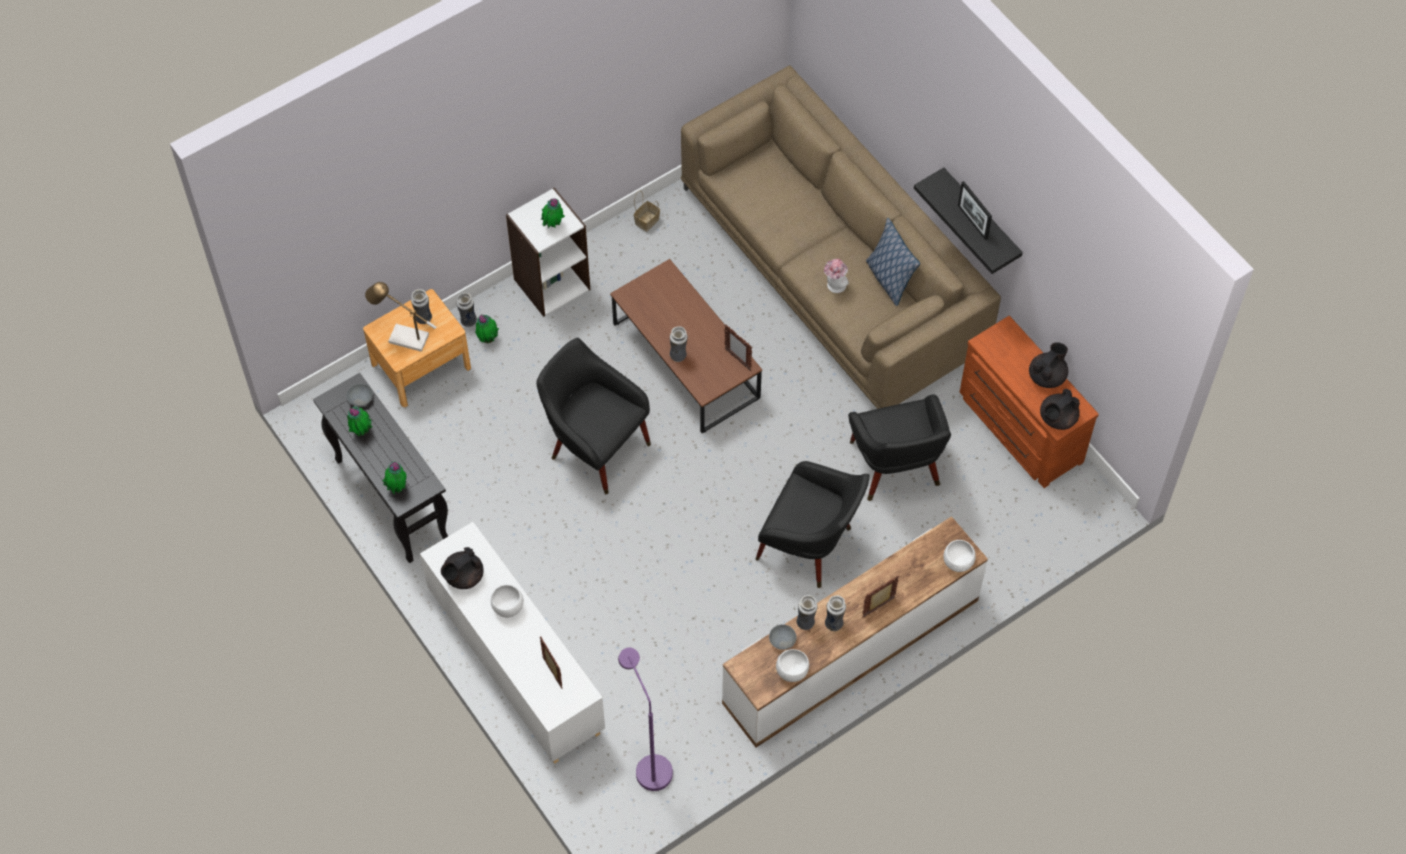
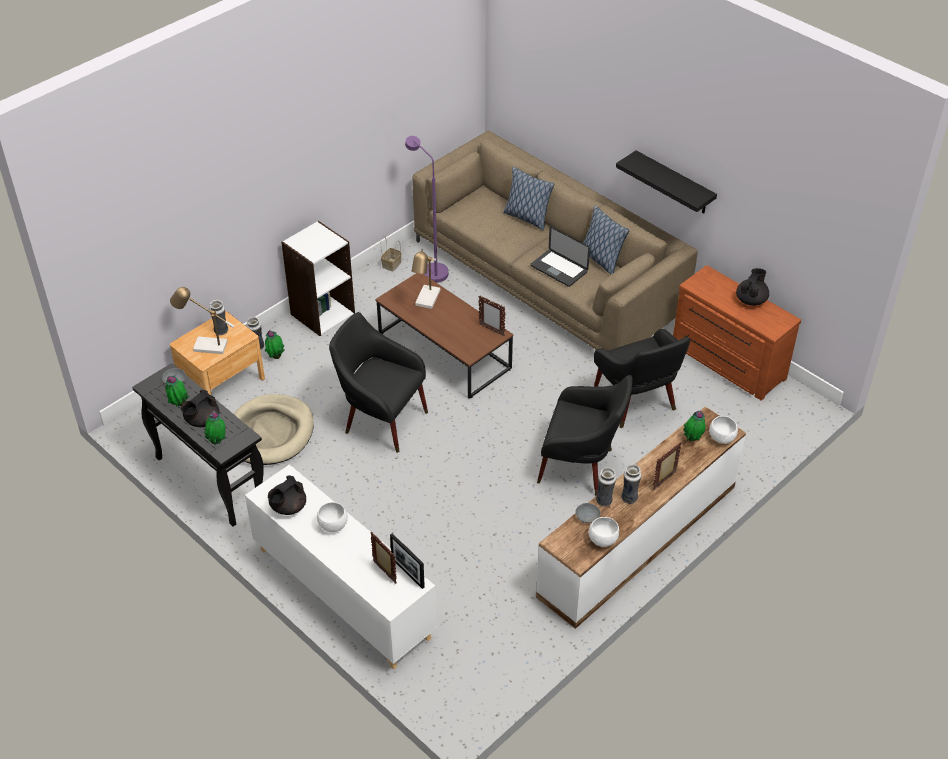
camera: 10 degrees left, 15 degrees down
potted plant [541,199,565,228] -> potted plant moved to [683,410,706,442]
purple floor lamp [618,648,673,791] -> purple floor lamp moved to [405,136,449,283]
vase [670,326,688,362] -> none
hat [824,259,849,293] -> laptop [531,226,590,287]
picture frame [958,181,992,240] -> picture frame moved to [390,534,425,589]
black teapot [1040,389,1080,430] -> black teapot moved to [181,390,220,427]
none -> beige dog bed [234,394,314,465]
none -> table lamp [412,249,440,309]
none -> pillow [503,167,554,230]

